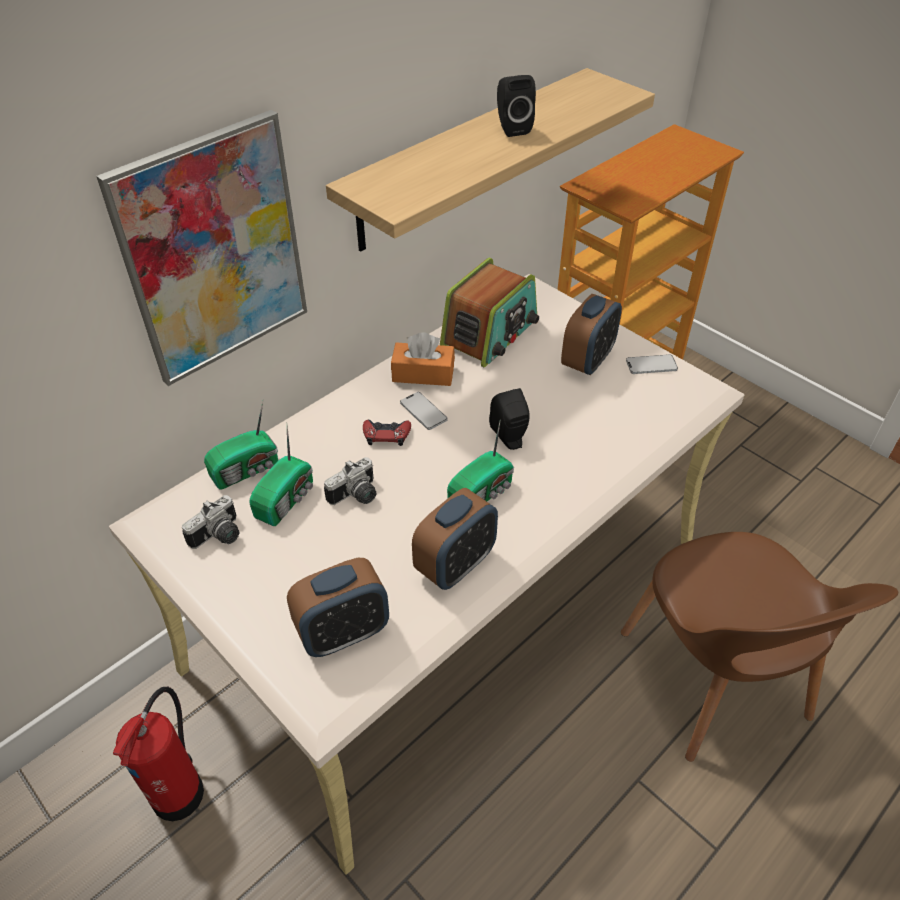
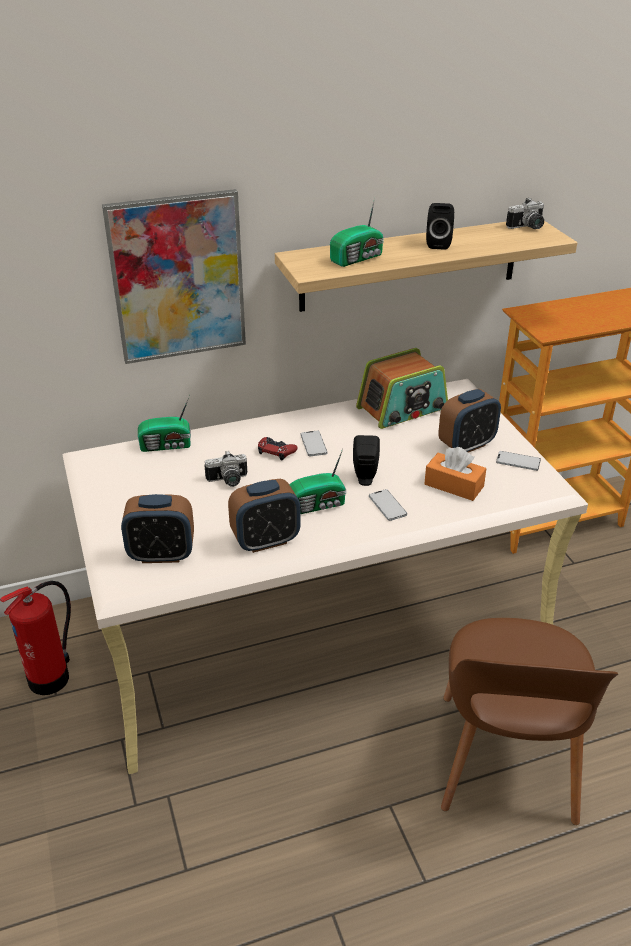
camera: 25 degrees right, 10 degrees down
camera [182,495,239,549] -> camera moved to [506,198,544,229]
radio [249,425,313,526] -> radio moved to [330,198,384,267]
orange tissue box [391,332,455,386] -> orange tissue box moved to [424,447,487,501]
none -> phone [369,489,407,521]

